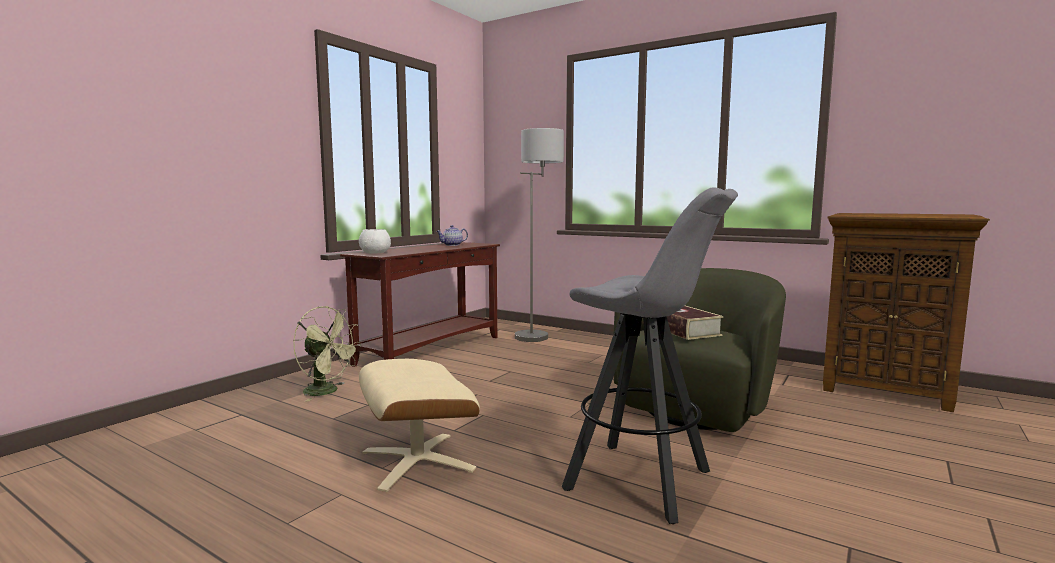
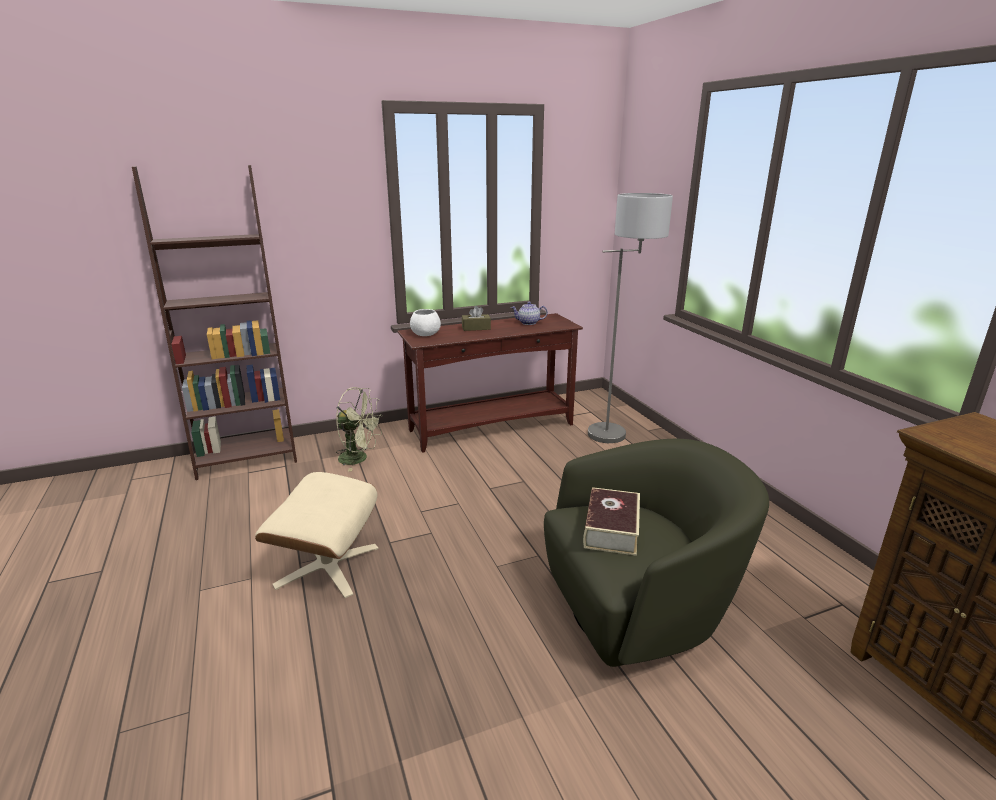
camera: 35 degrees right, 15 degrees up
green fan [293,306,361,401] -> green fan turned 45 degrees counterclockwise [336,387,383,472]
grey stool [562,187,738,524] -> none
none -> brown bookcase [132,165,297,480]
none -> brown tissue box [462,306,491,331]

